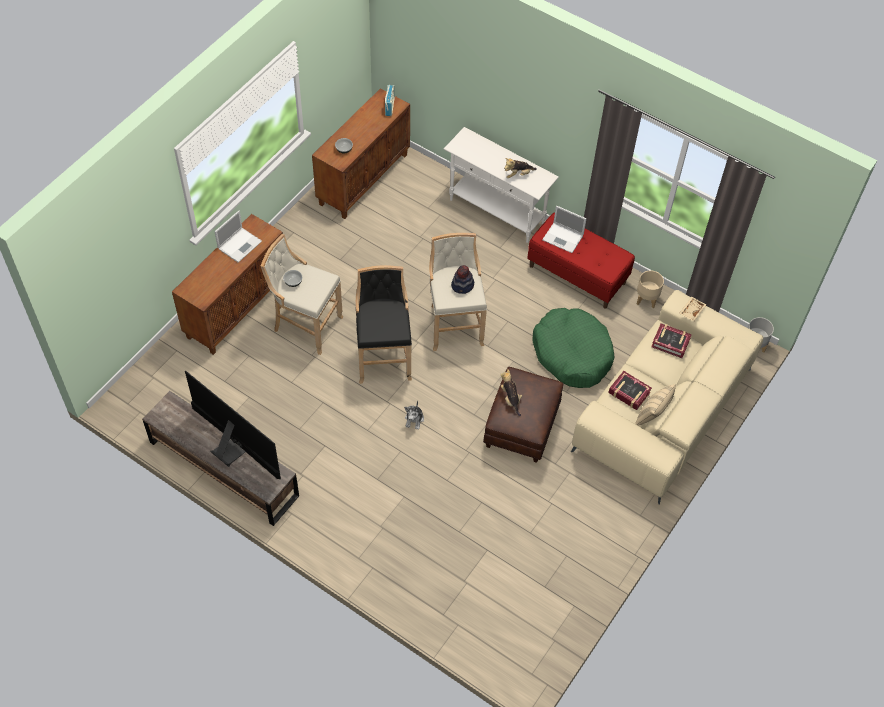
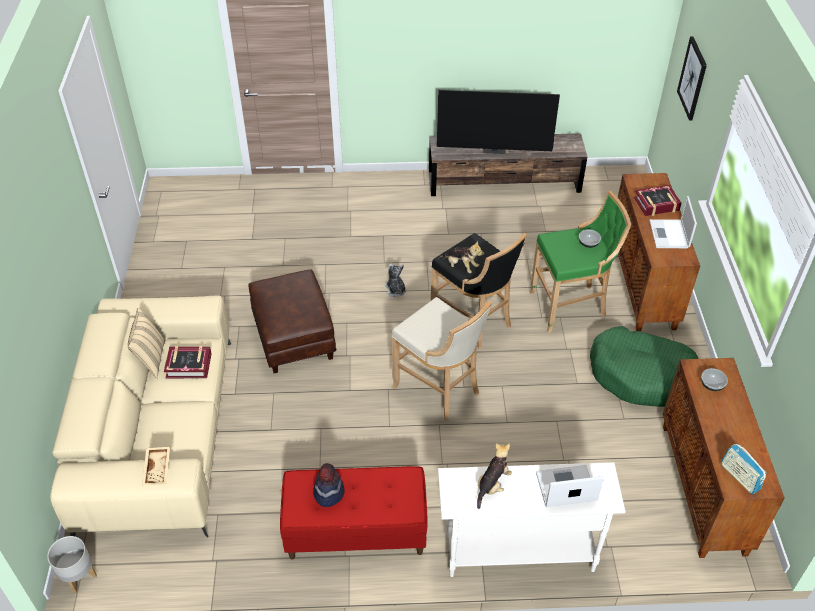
camera: 145 degrees right, 10 degrees down
beige stool [261,234,343,355] -> green stool [529,191,631,333]
hat [451,265,474,294] -> hat moved to [313,463,345,507]
plush toy [500,369,522,416] -> plush toy moved to [439,240,484,273]
green dog bed [533,308,615,388] -> green dog bed moved to [590,326,698,407]
laptop [542,206,587,253] -> laptop moved to [536,465,604,507]
beige planter [637,270,664,308] -> none
book [651,323,692,358] -> book moved to [634,185,682,216]
none -> picture [677,37,707,121]

